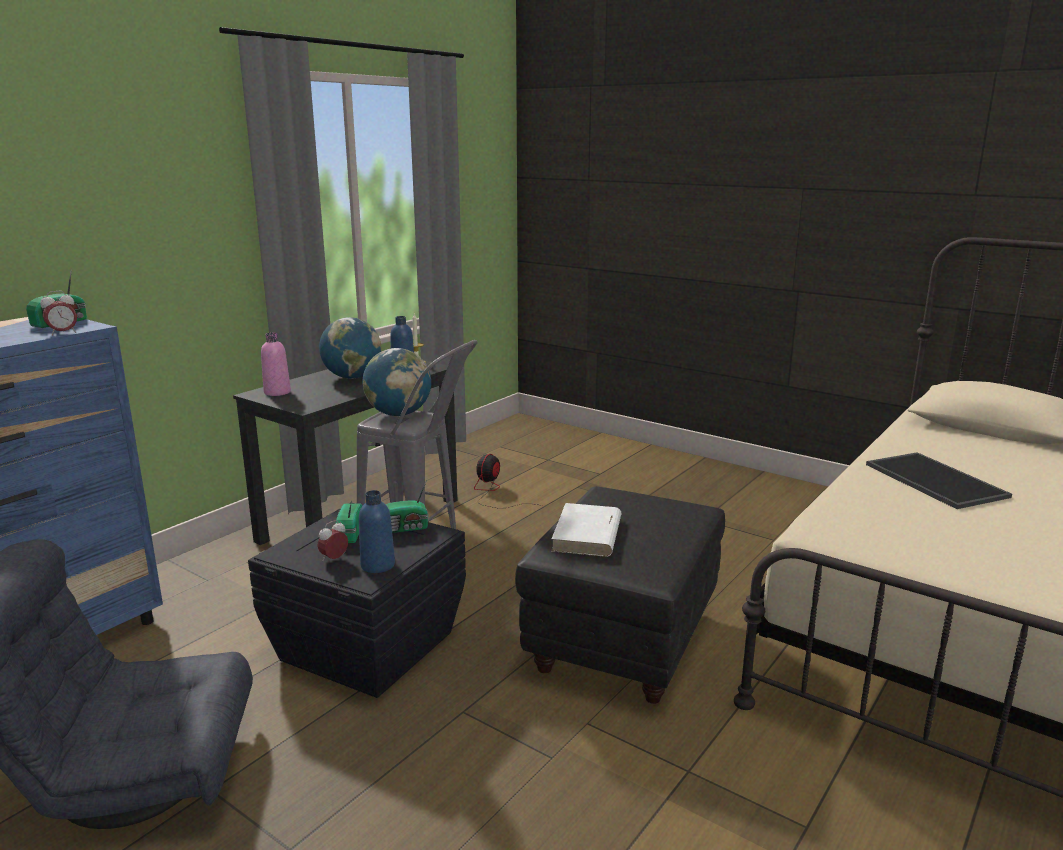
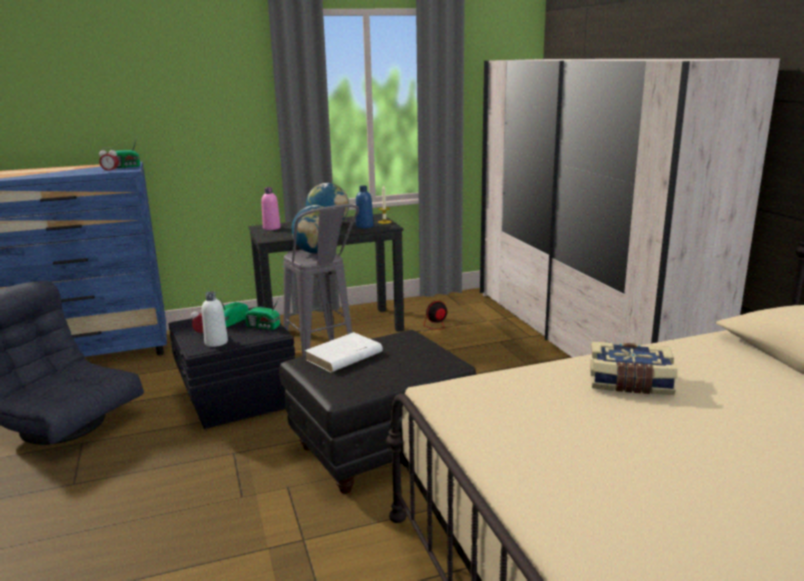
camera: 35 degrees right, 0 degrees up
blue bottle [359,490,395,573] -> white bottle [202,291,228,347]
tray [866,452,1012,509] -> book [590,342,678,395]
none -> white wardrobe [480,58,780,358]

